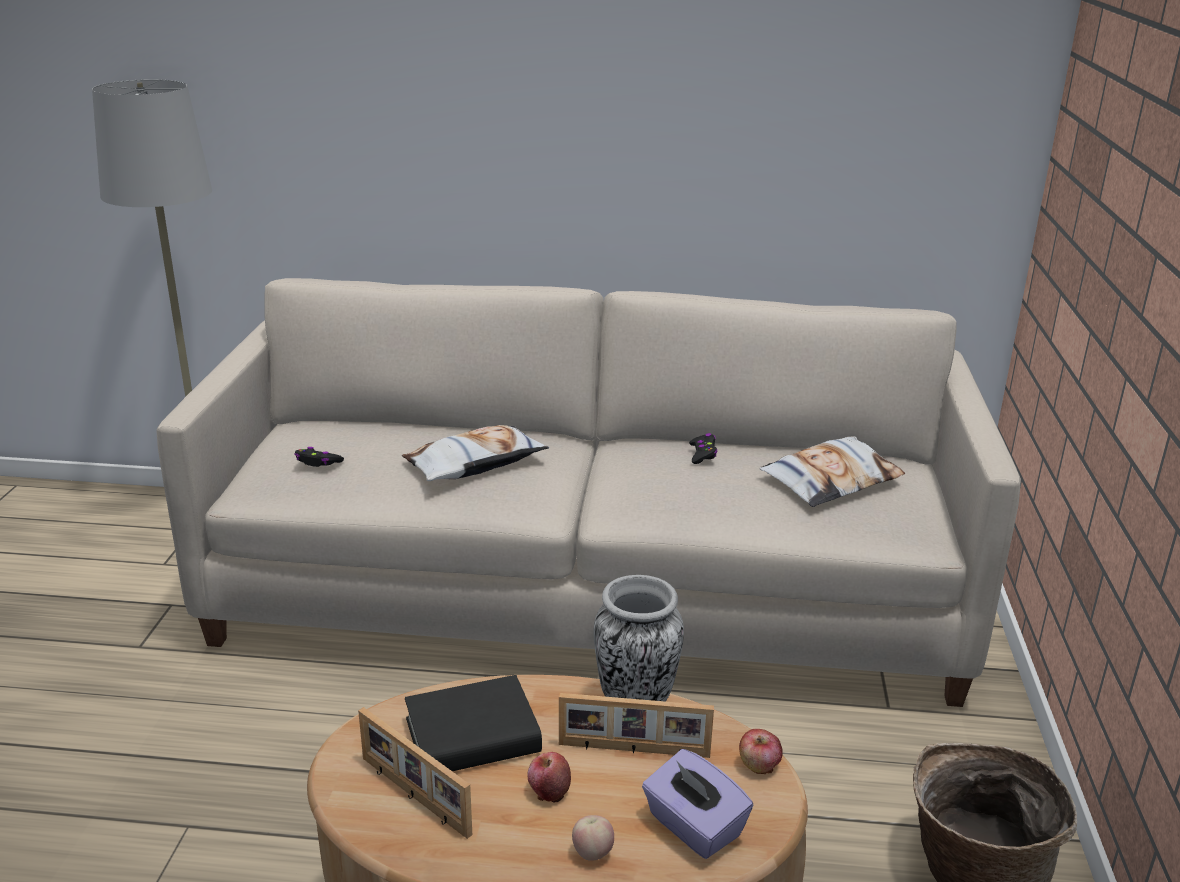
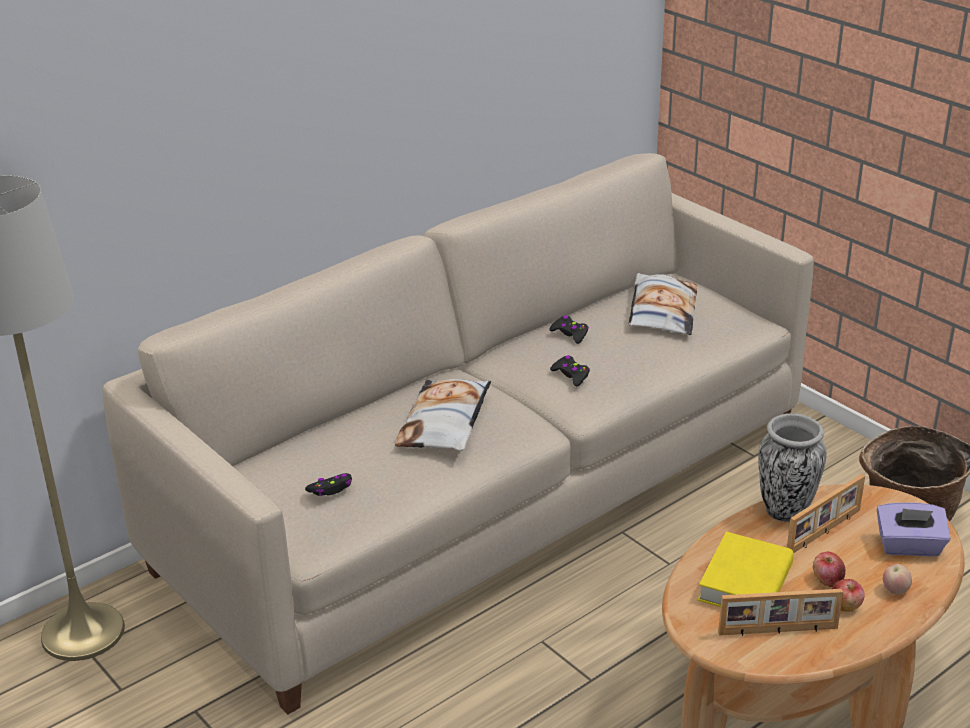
camera: 45 degrees left, 5 degrees up
black book [405,675,542,771] -> yellow book [698,532,794,607]
apple [739,729,783,774] -> apple moved to [832,579,865,612]
none -> black game controller [550,355,590,387]

